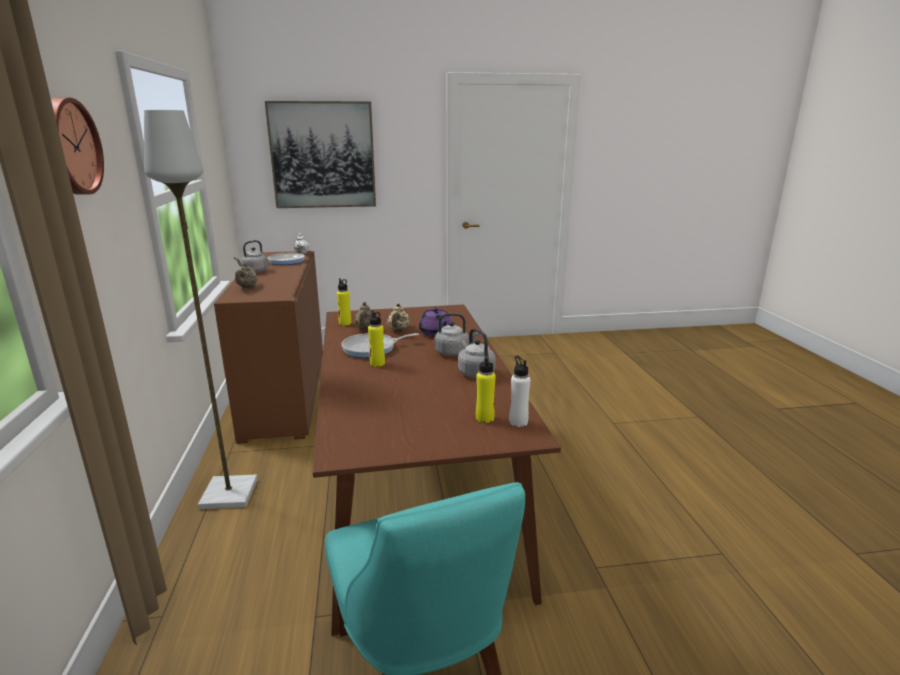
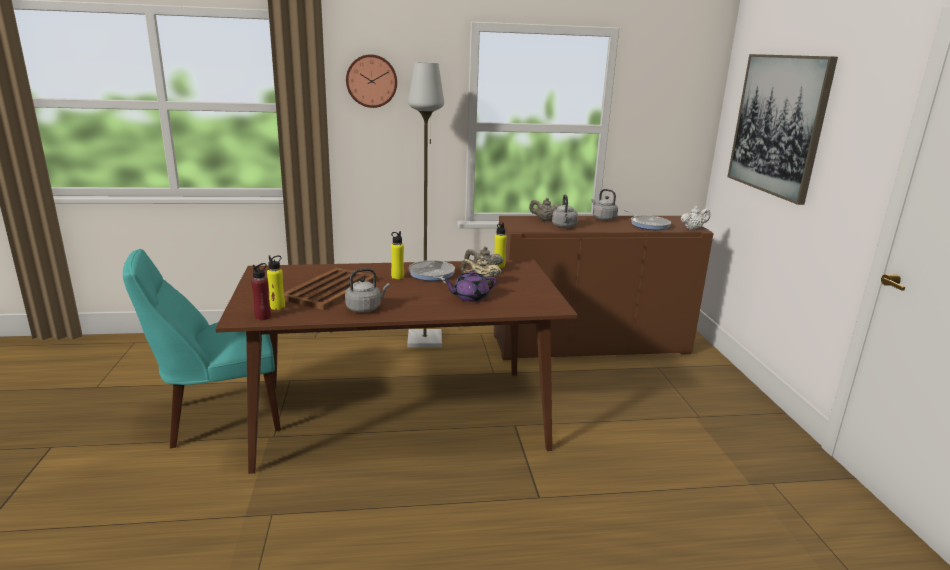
camera: 90 degrees right, 0 degrees up
grey kettle [435,313,479,356] -> grey kettle moved to [552,194,578,228]
white bottle [509,356,531,427] -> red bottle [251,263,271,320]
none -> brown tray [284,267,378,310]

